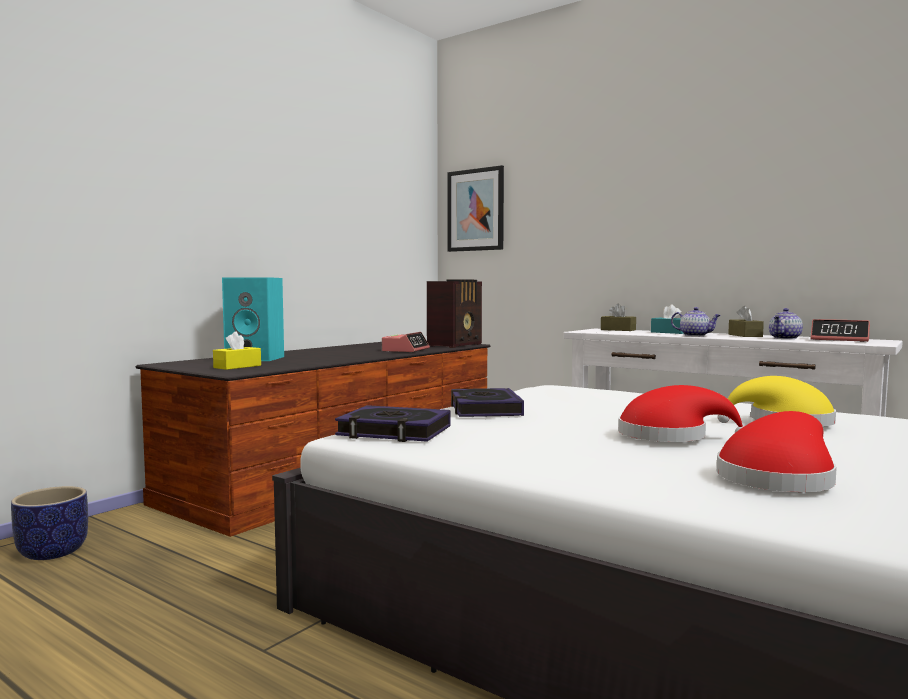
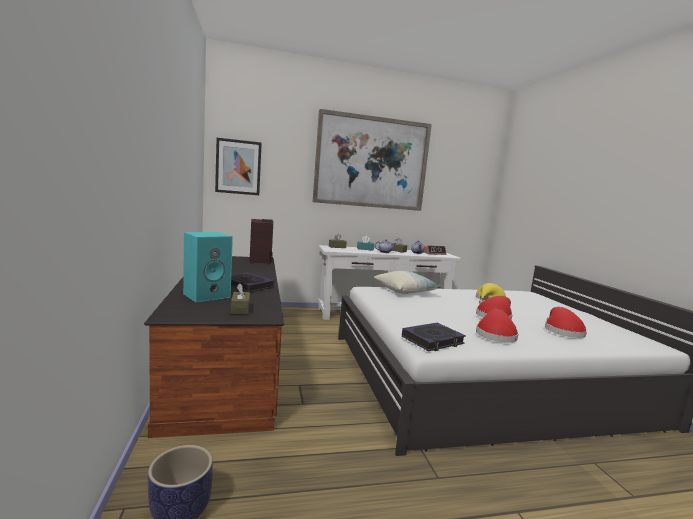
camera: 50 degrees left, 5 degrees up
yellow tissue box [213,331,261,370] -> brown tissue box [231,284,250,314]
alarm clock [382,332,430,352] -> none
book [451,388,524,417] -> book moved to [231,272,274,292]
none -> picture [313,109,432,211]
none -> pillow [374,271,441,294]
none -> red hat [476,309,518,343]

